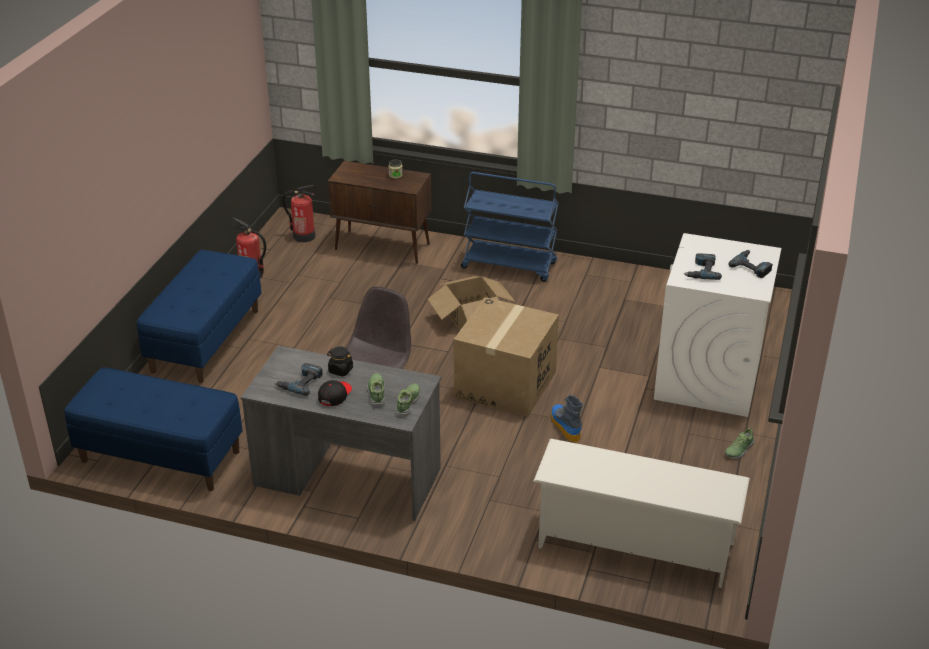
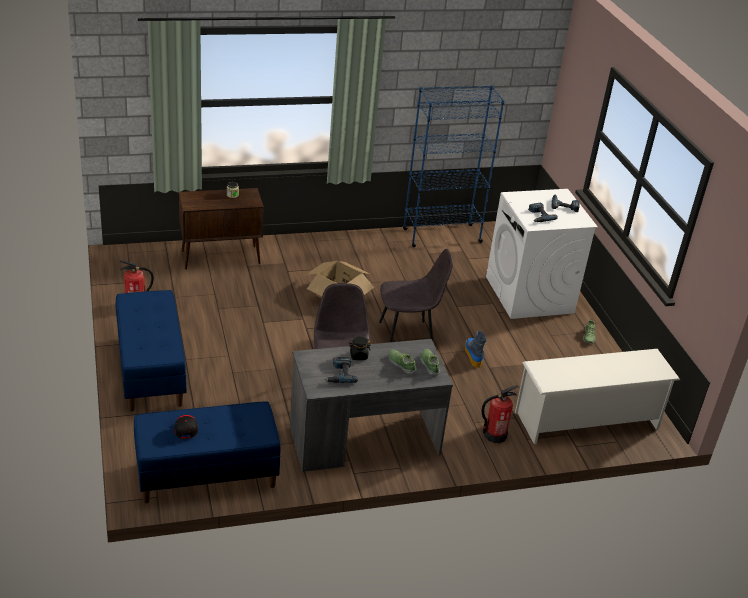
camera: 35 degrees left, 0 degrees up
fire extinguisher [282,185,315,242] -> fire extinguisher moved to [482,385,519,443]
black cap [318,380,352,406] -> black cap moved to [174,415,198,439]
cardboard box [453,297,559,417] -> grey chair [379,249,453,342]
blue cart [461,172,559,282] -> none
boot [551,393,583,442] -> boot turned 45 degrees clockwise [465,330,487,368]
none -> blue bookcase [403,85,505,247]

